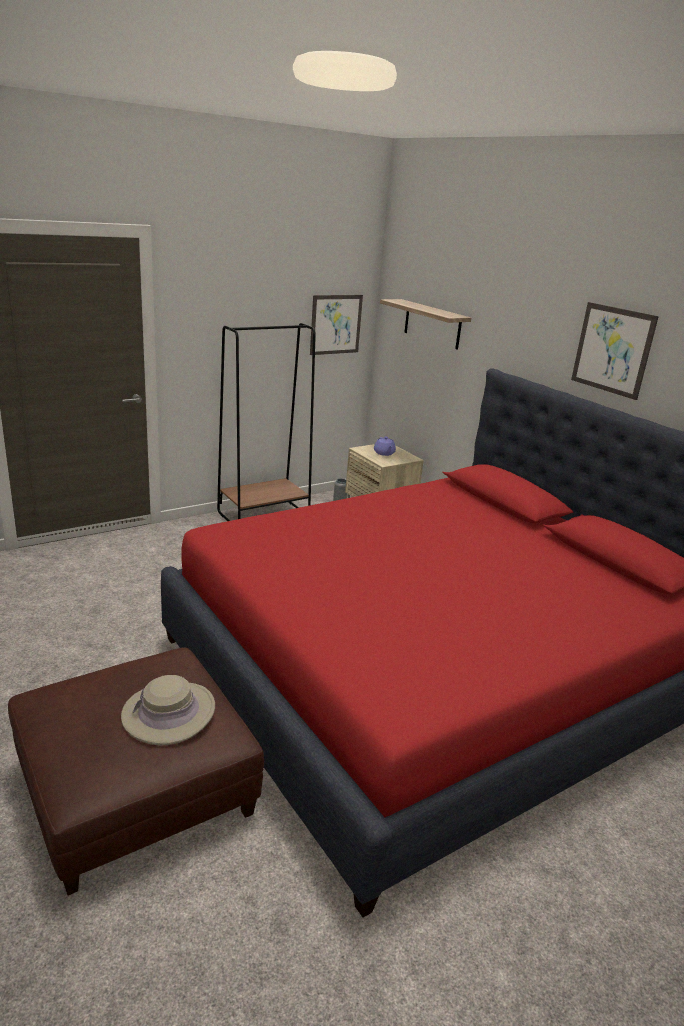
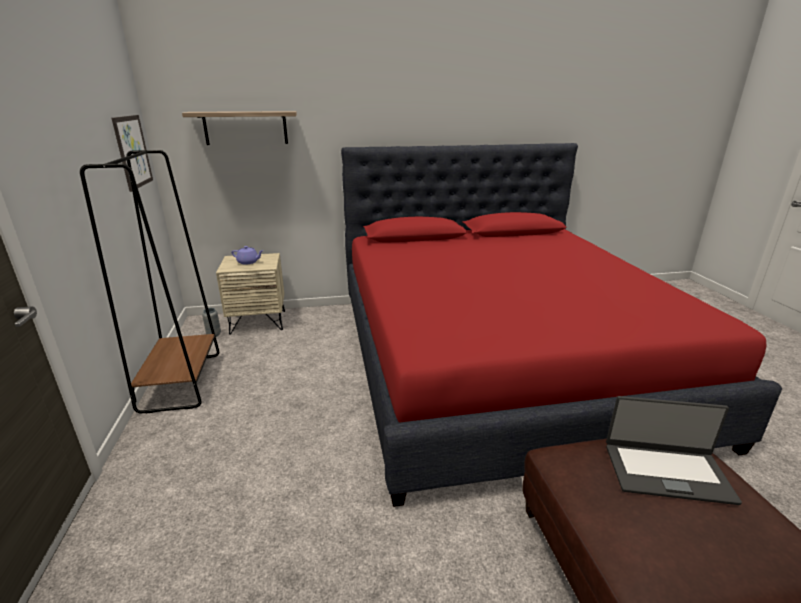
camera: 65 degrees left, 0 degrees up
beige hat [121,675,215,746] -> laptop [606,396,742,505]
picture [571,302,659,400] -> none

